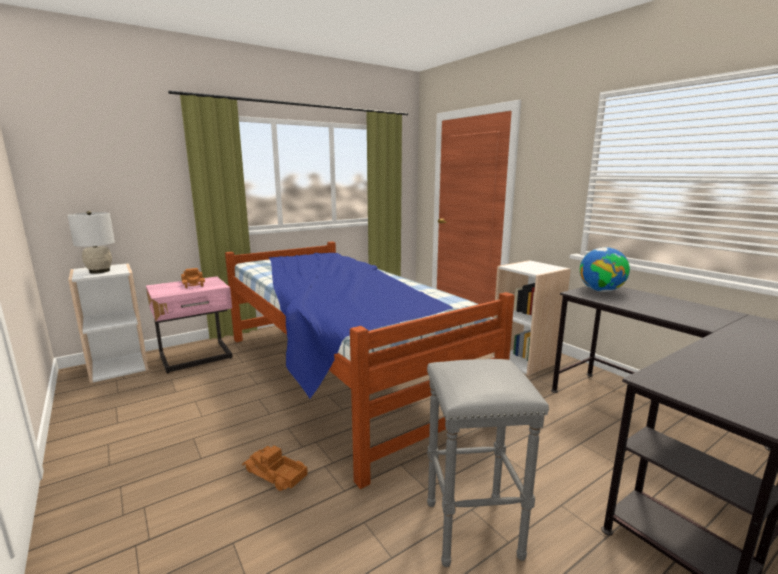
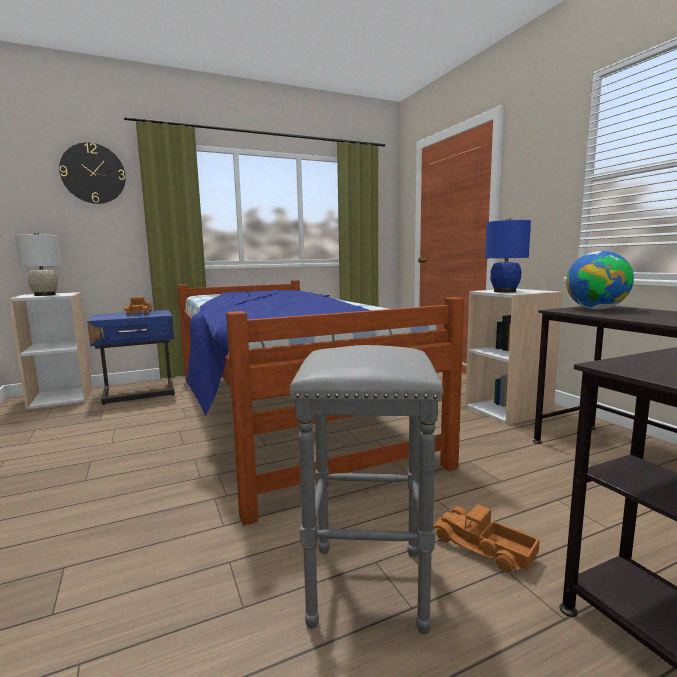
camera: 10 degrees right, 5 degrees down
pink nightstand [146,276,233,373] -> blue nightstand [87,310,175,405]
toy truck [242,446,308,491] -> toy truck moved to [433,504,540,573]
none -> wall clock [59,142,126,204]
none -> blue table lamp [485,218,531,293]

